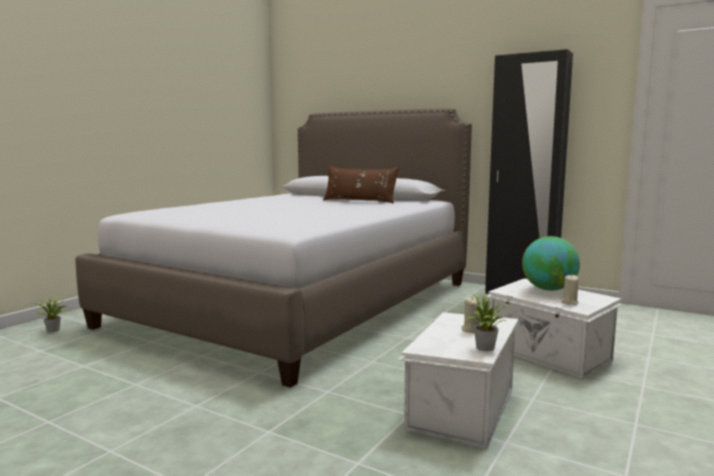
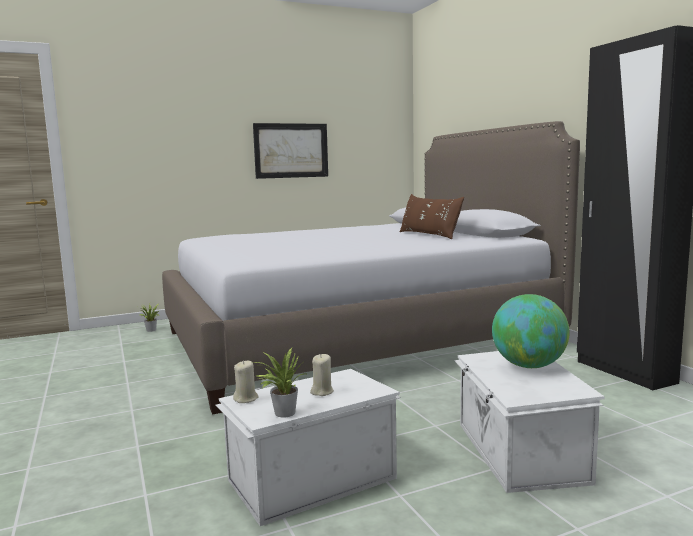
camera: 35 degrees right, 0 degrees up
beige candle [561,274,579,305] -> beige candle moved to [233,361,259,403]
none -> picture [253,123,328,179]

